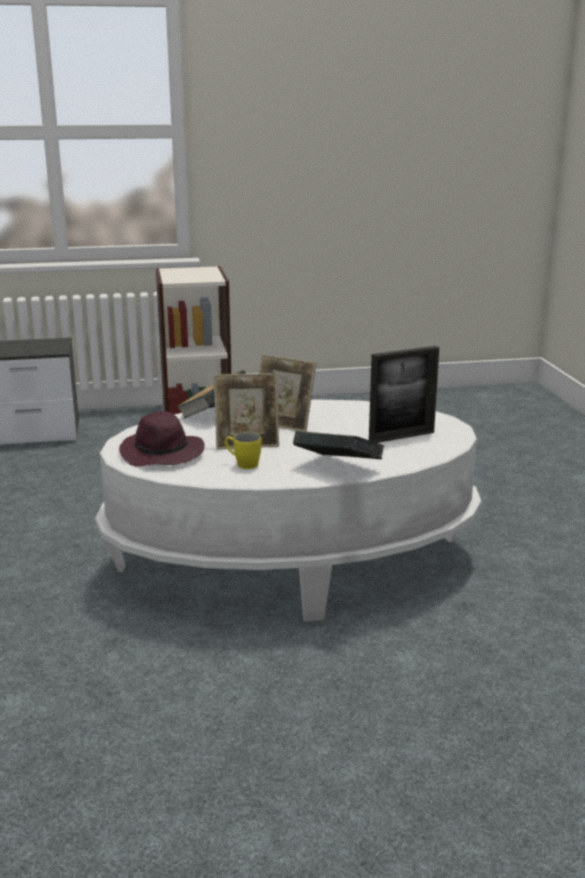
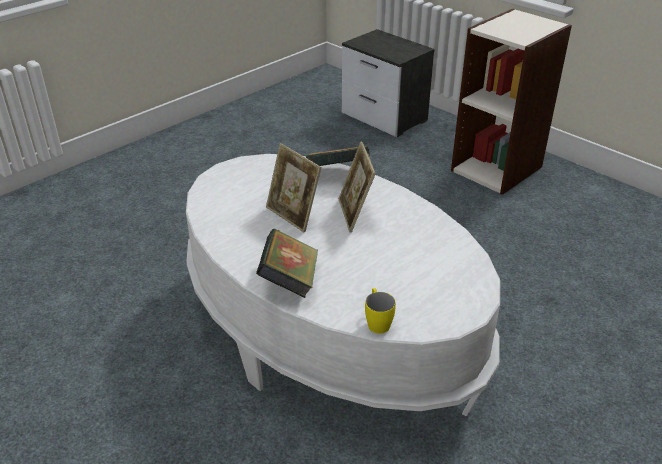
camera: 55 degrees right, 15 degrees up
purple hat [119,411,205,467] -> none
yellow mug [225,432,261,469] -> yellow mug moved to [365,288,396,334]
picture frame [369,346,439,443] -> none

